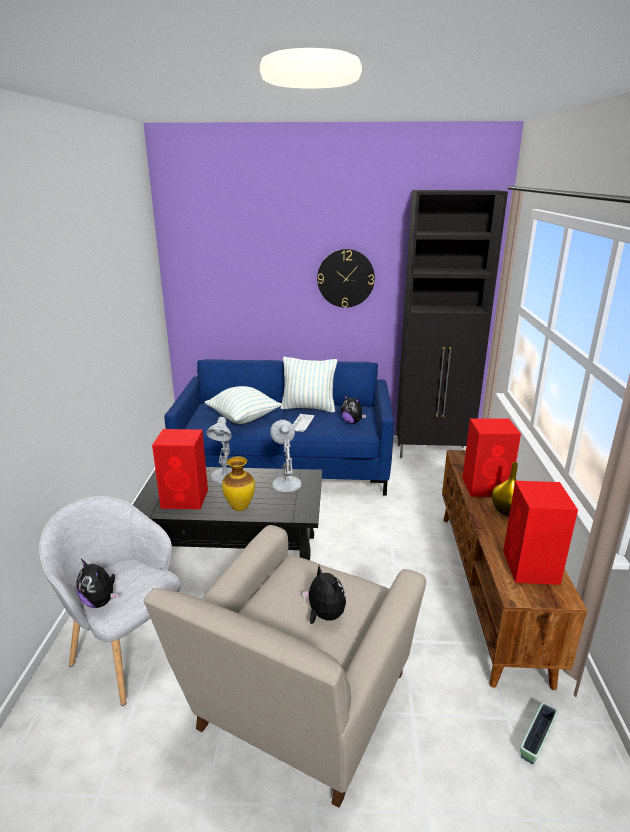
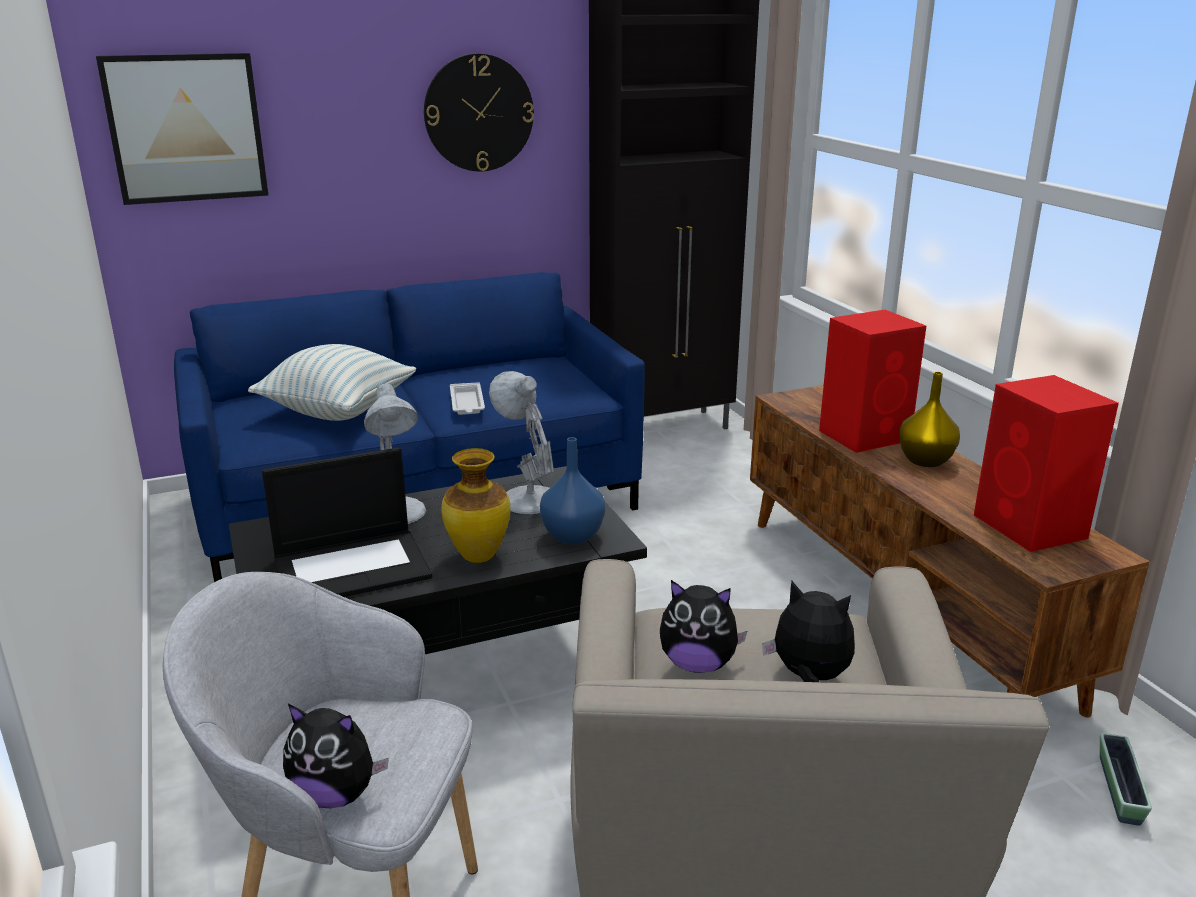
camera: 25 degrees left, 0 degrees up
red speaker [152,429,208,509] -> laptop [262,448,432,597]
pillow [281,357,337,413] -> none
plush toy [341,395,366,424] -> plush toy moved to [660,580,747,673]
none -> picture [96,53,268,205]
none -> blue vase [540,437,606,545]

